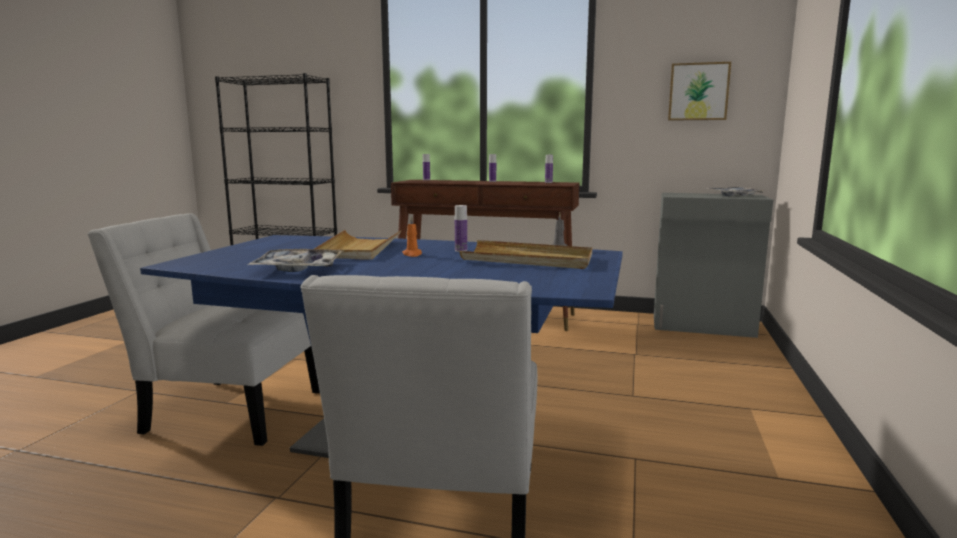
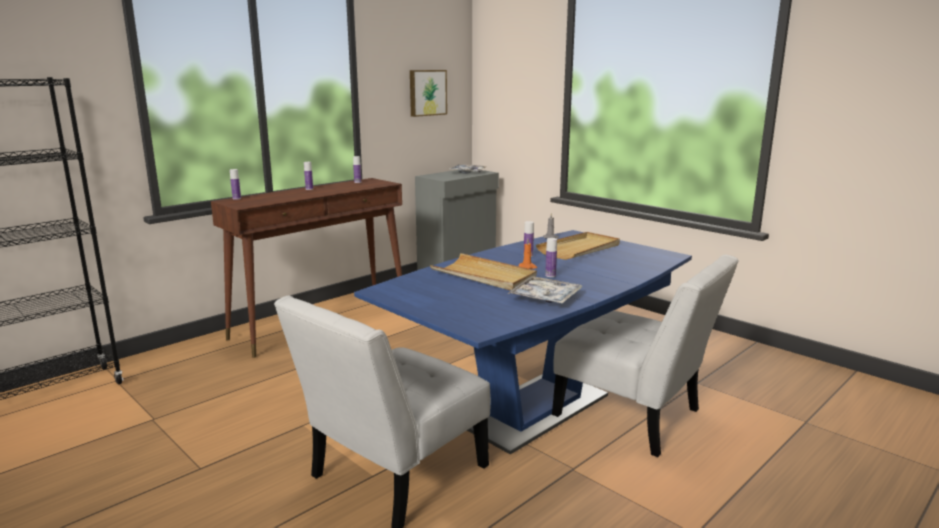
camera: 60 degrees left, 5 degrees up
none -> bottle [545,238,557,277]

